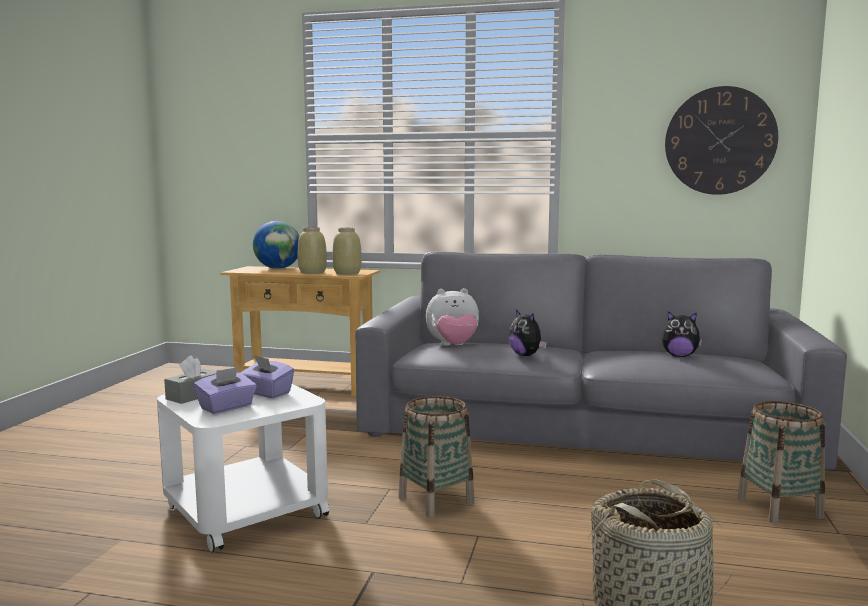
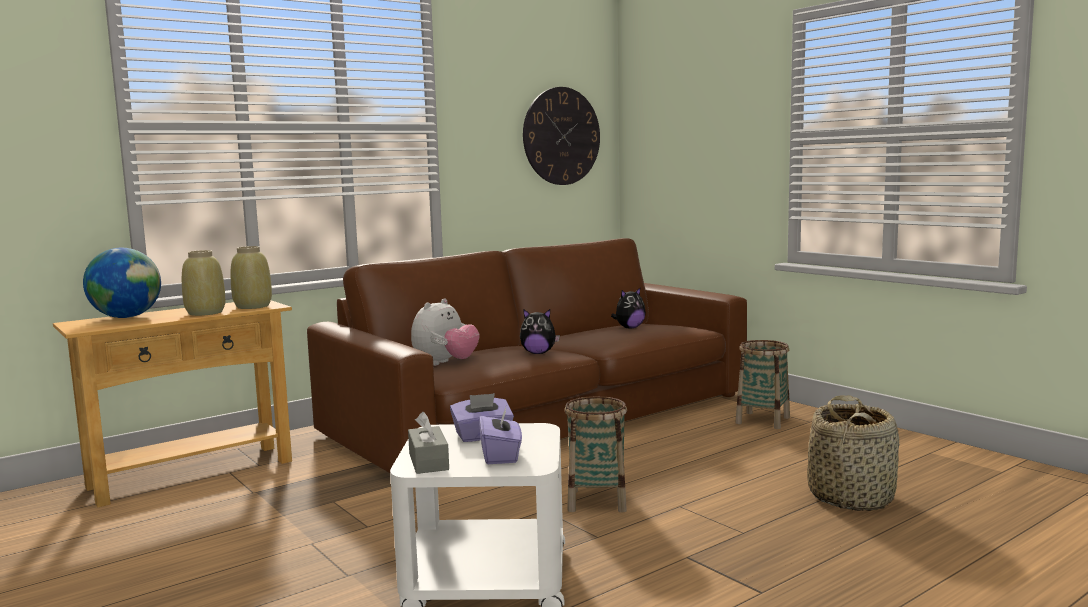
camera: 50 degrees left, 0 degrees up
grey sofa [355,251,847,470] -> brown sofa [307,238,747,473]

